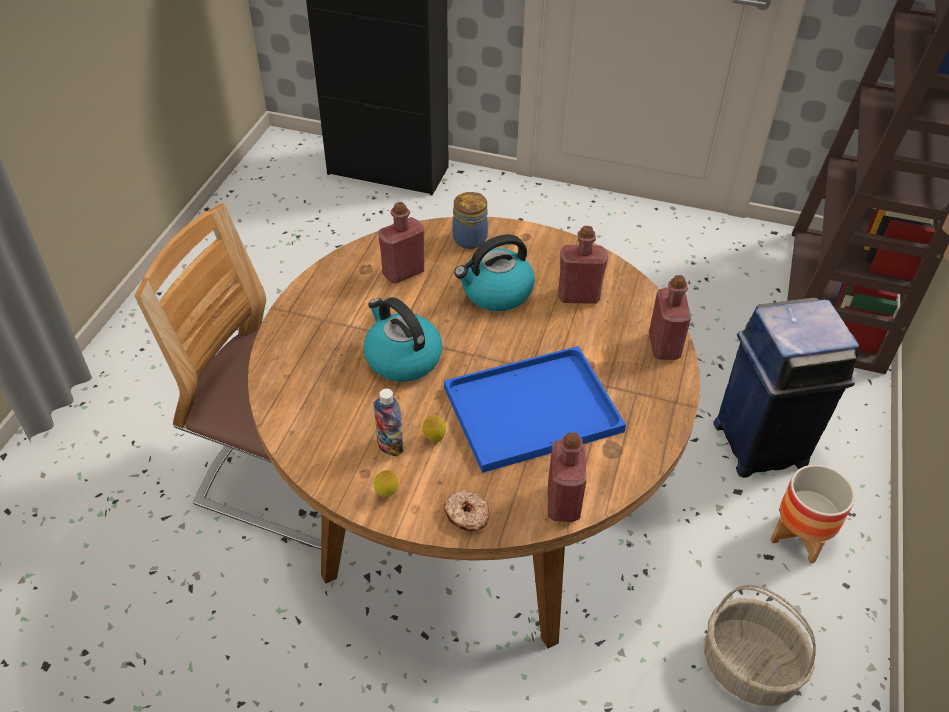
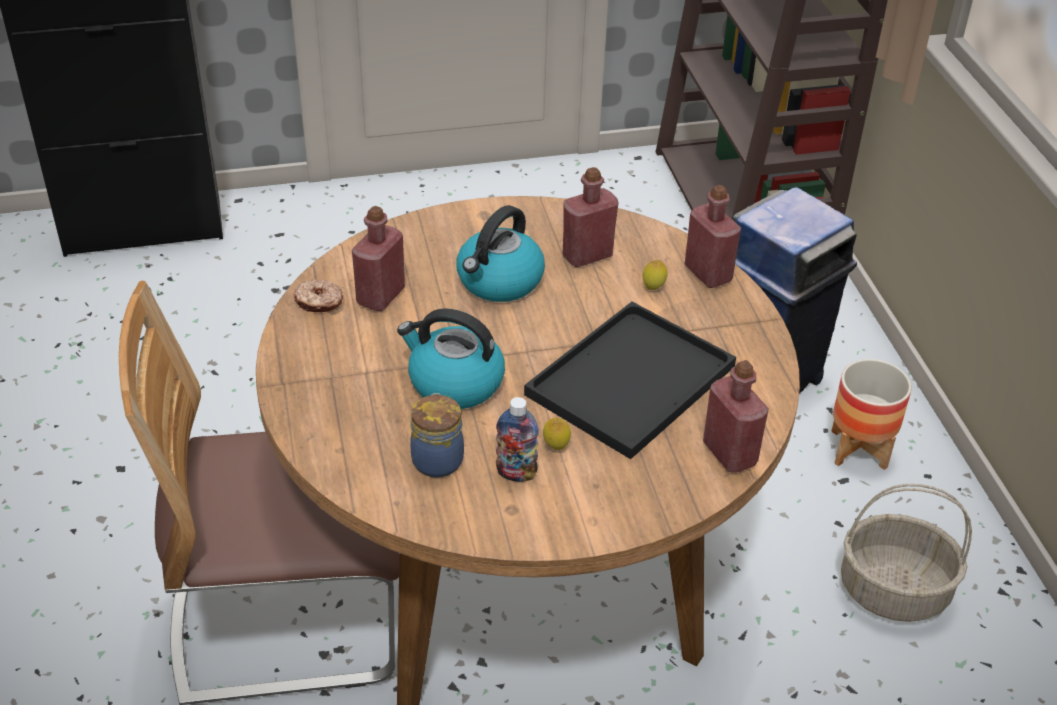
camera: 30 degrees left, 5 degrees down
lemon [374,470,398,497] -> lemon moved to [643,260,668,290]
blue tray [444,346,626,473] -> black tray [524,302,736,459]
donut [444,490,490,531] -> donut moved to [293,279,343,312]
jar [452,192,488,249] -> jar moved to [410,393,464,478]

